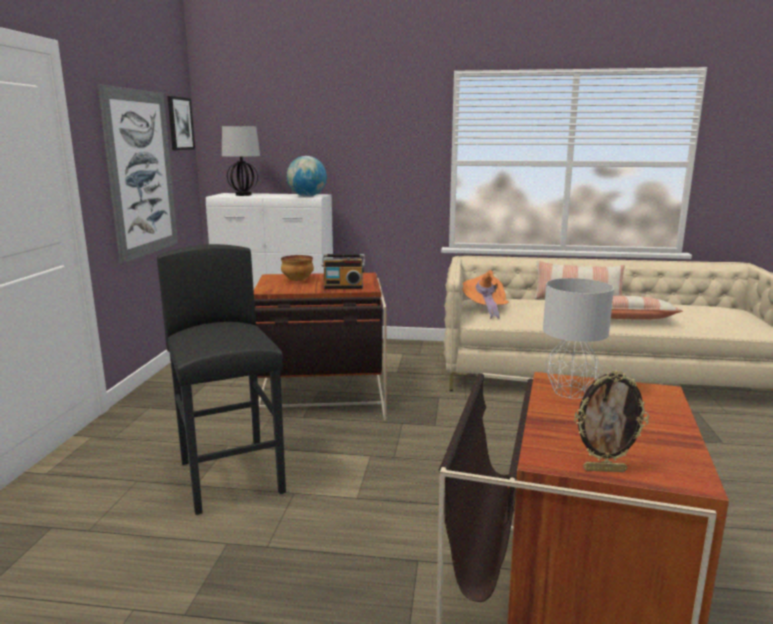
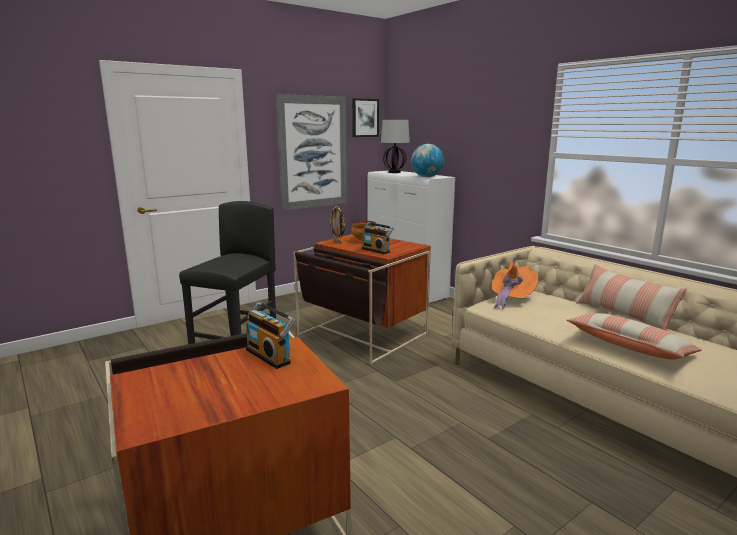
camera: 45 degrees right, 0 degrees up
grey table lamp [543,278,614,399] -> radio [246,302,295,369]
picture frame [574,370,649,472] -> picture frame moved to [330,206,345,244]

